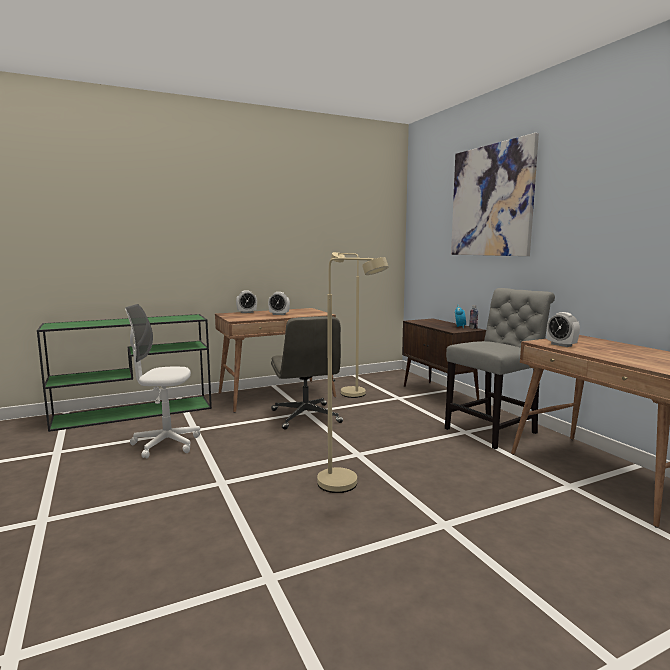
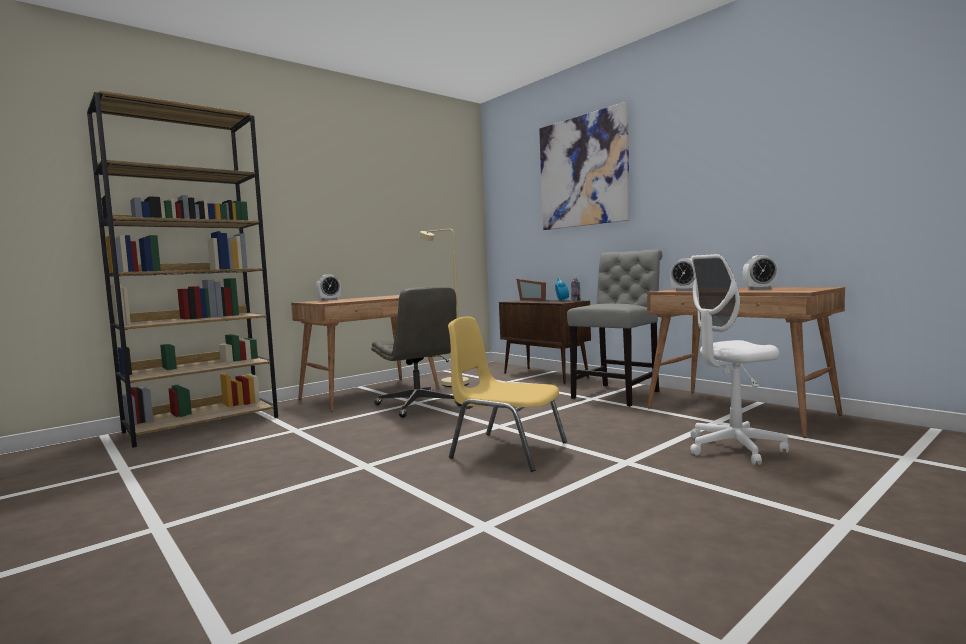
camera: 15 degrees left, 5 degrees down
green console table [37,314,212,432] -> brown bookcase [87,90,278,448]
white office chair [125,304,200,458] -> white office chair moved to [690,254,789,465]
alarm clock [268,292,290,315] -> alarm clock moved to [743,255,778,290]
beige floor lamp [317,257,388,493] -> yellow chair [448,316,567,472]
none -> picture frame [516,279,546,301]

